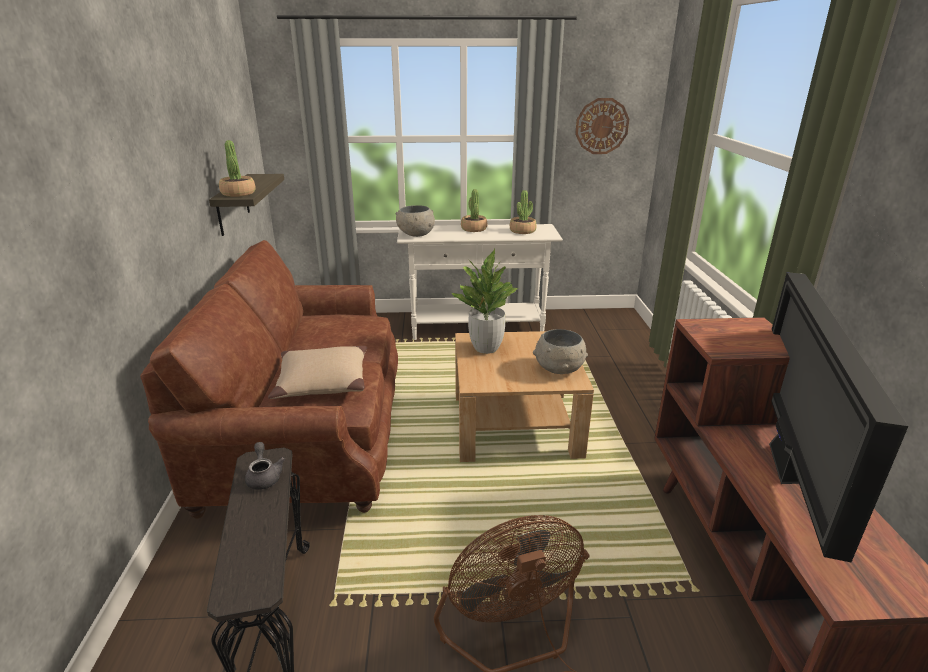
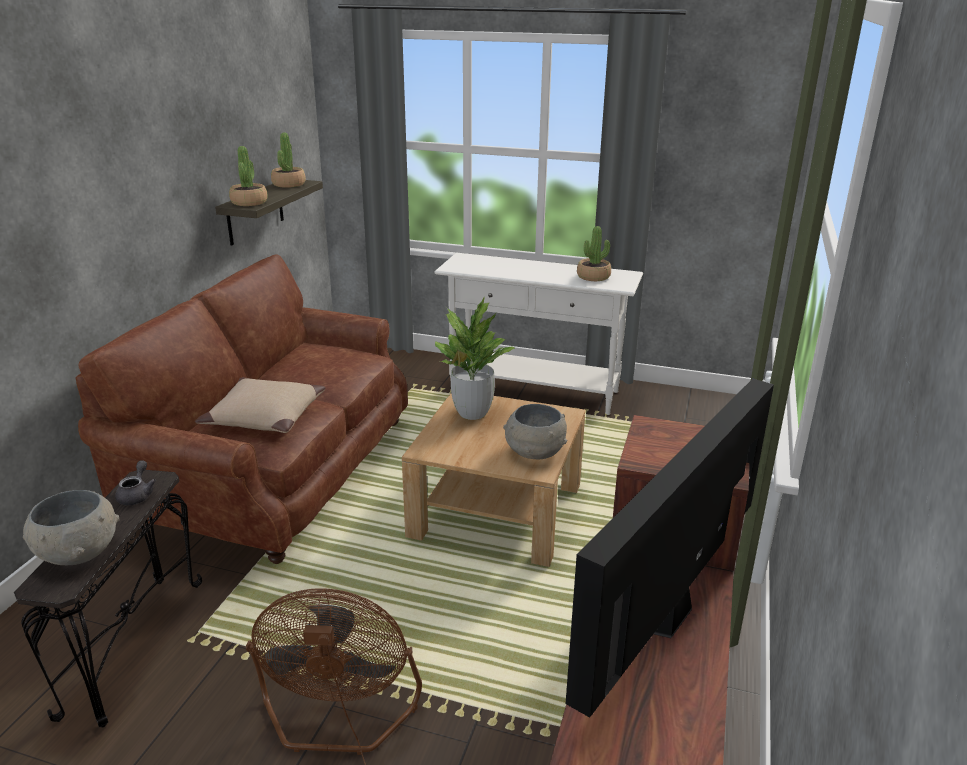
camera: 20 degrees right, 0 degrees up
grey bowl [396,205,435,237] -> grey bowl moved to [23,490,119,565]
potted plant [461,189,487,232] -> potted plant moved to [271,133,306,188]
wall clock [575,98,629,154] -> none

